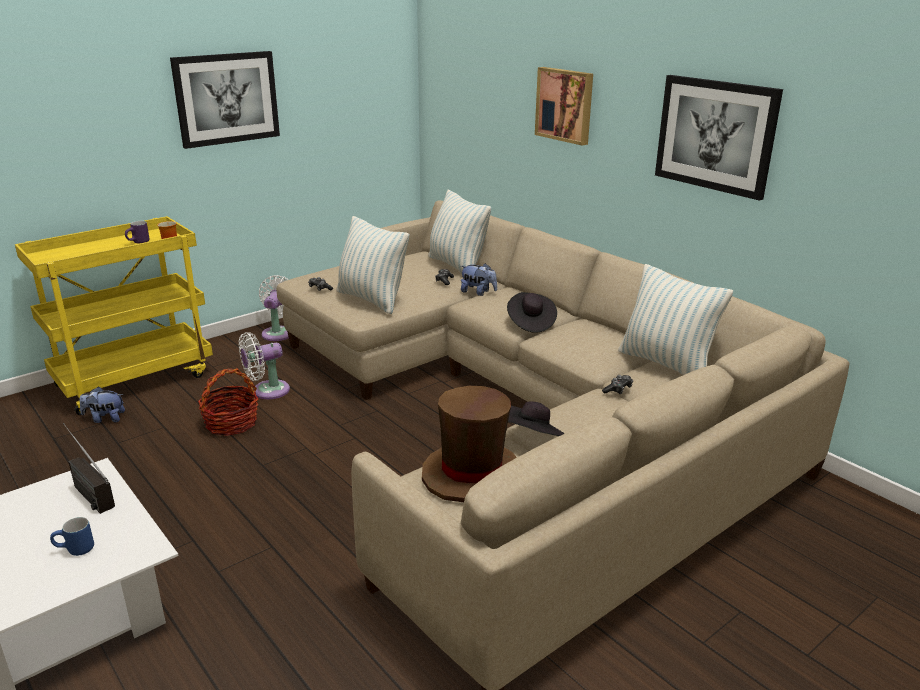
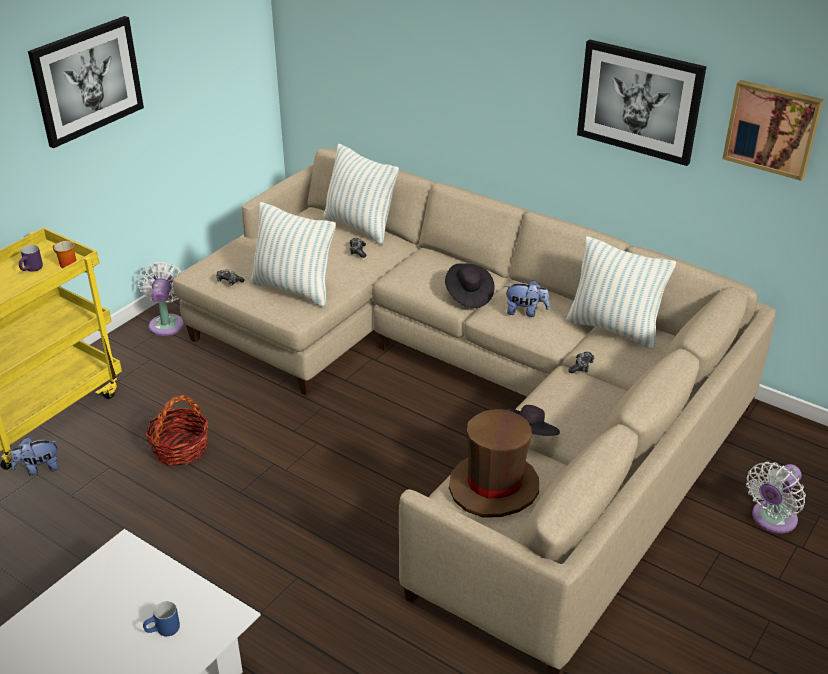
camera: 15 degrees left, 10 degrees up
radio [63,423,115,514] -> none
white fan [238,332,290,399] -> white fan moved to [746,462,806,533]
plush toy [461,263,497,296] -> plush toy moved to [505,280,550,317]
picture [535,67,593,146] -> picture moved to [722,80,824,181]

